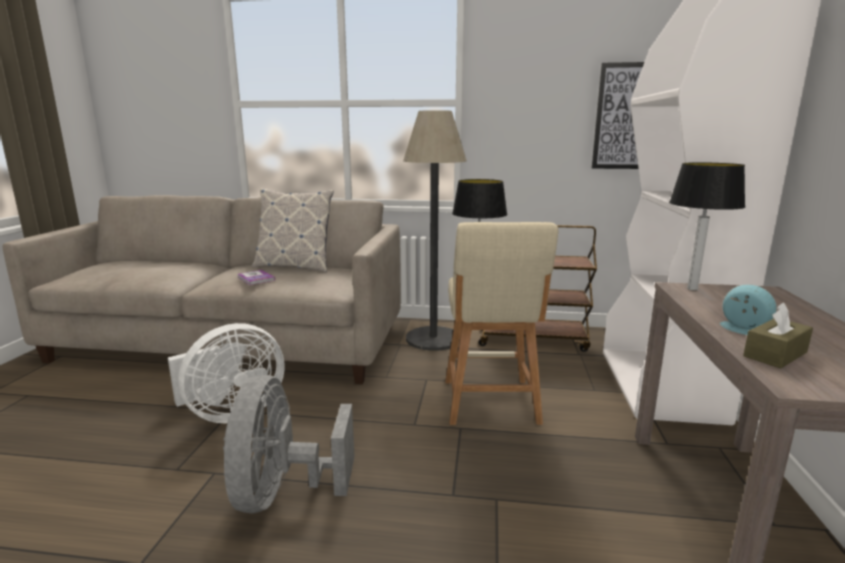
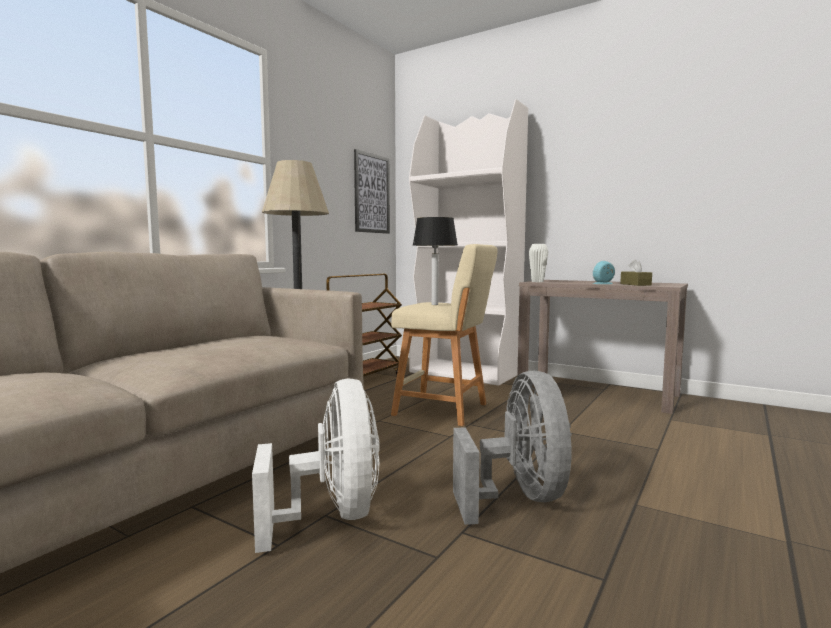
camera: 65 degrees left, 10 degrees down
grey fan [223,375,354,514] -> grey fan turned 120 degrees counterclockwise [453,371,572,525]
book [237,270,275,285] -> none
pillow [252,188,334,272] -> none
table lamp [669,162,745,290] -> white vase [529,244,548,282]

